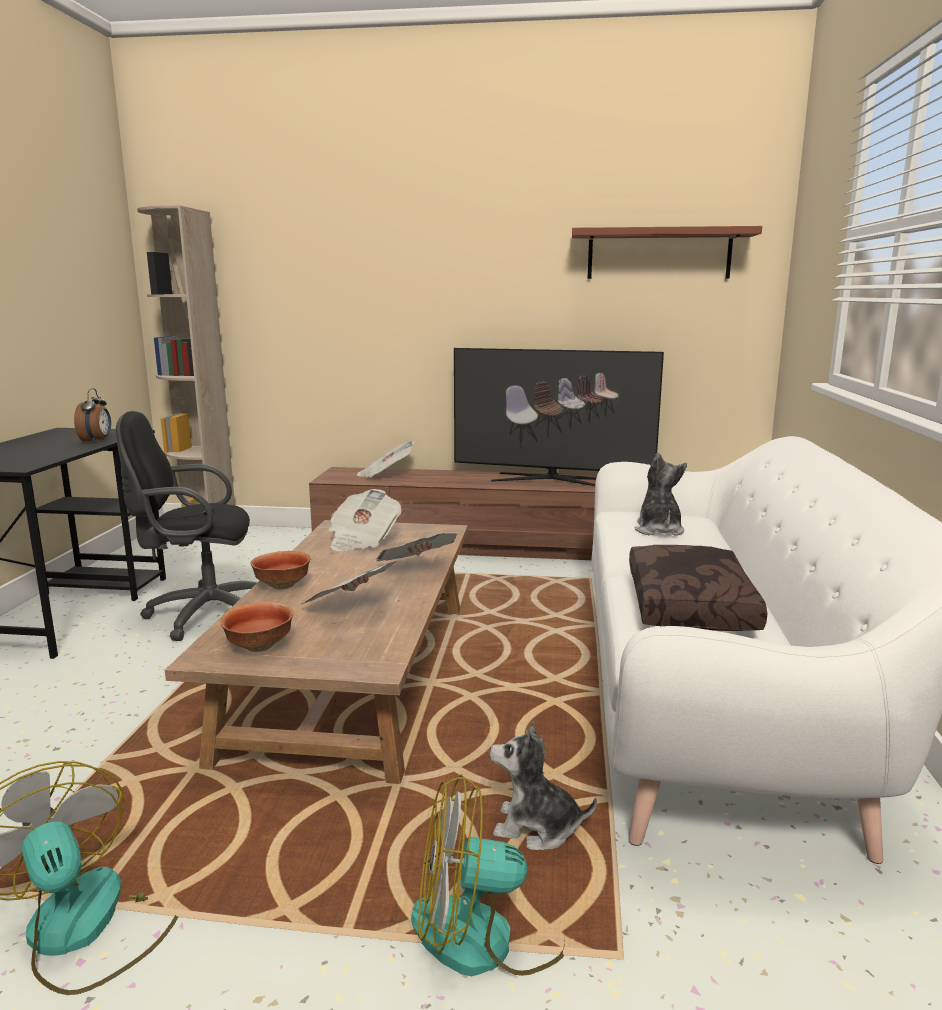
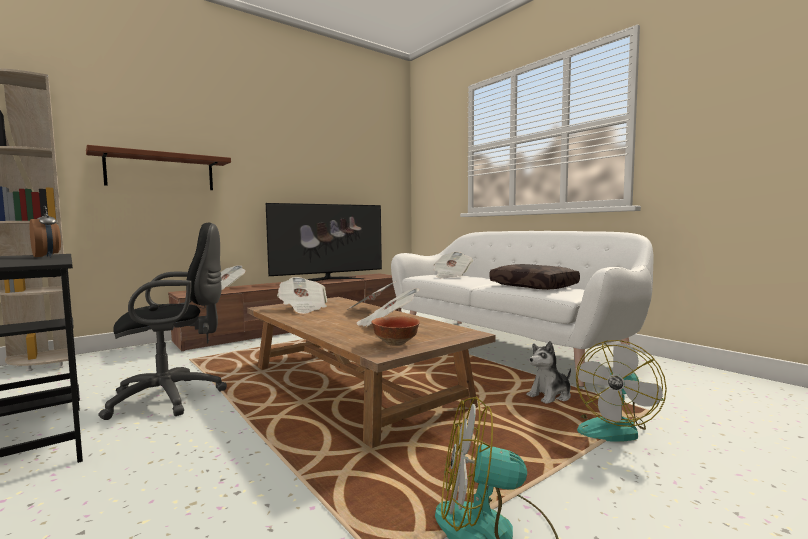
camera: 45 degrees left, 10 degrees down
black office chair [116,411,258,641] -> black office chair turned 150 degrees counterclockwise [98,223,227,420]
bowl [250,551,310,590] -> none
brown shelf [572,226,762,279] -> brown shelf moved to [86,145,231,190]
plush toy [635,453,687,536] -> newspaper [433,252,473,279]

